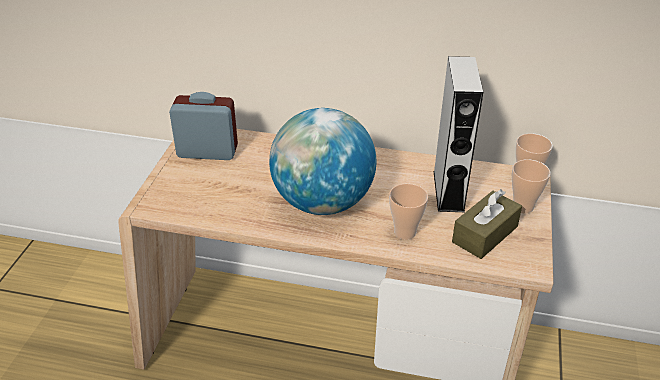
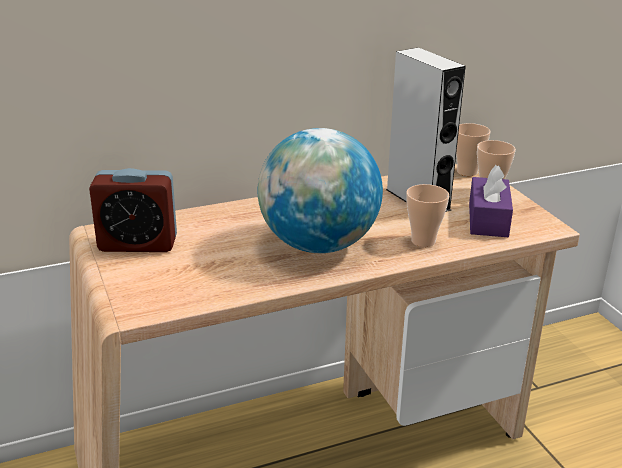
camera: 35 degrees left, 10 degrees down
alarm clock [169,92,238,160] -> alarm clock turned 150 degrees counterclockwise [89,168,177,252]
brown tissue box [452,189,522,259] -> purple tissue box [469,165,513,237]

